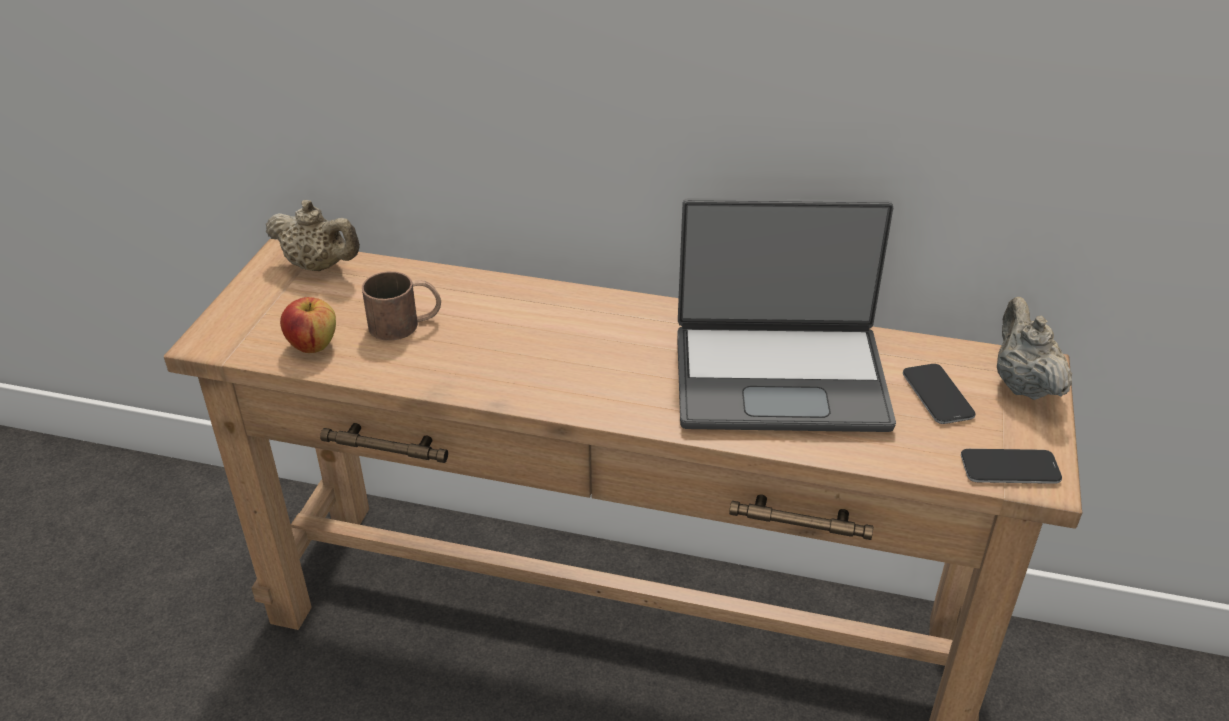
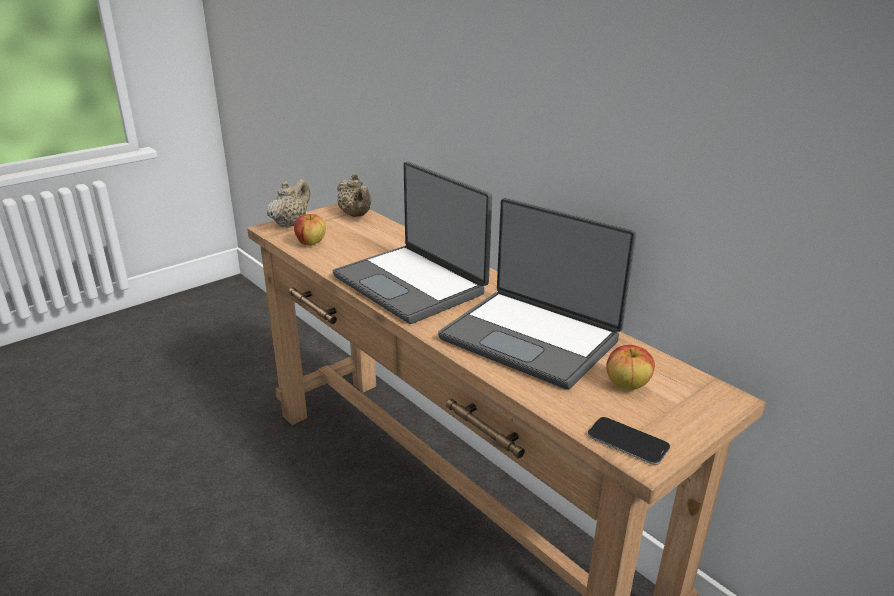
camera: 35 degrees right, 10 degrees down
brown mug [362,271,441,341] -> none
phone [903,364,976,424] -> apple [606,345,655,390]
beige teapot [997,297,1072,400] -> beige teapot moved to [267,179,310,228]
none -> laptop [333,161,492,324]

